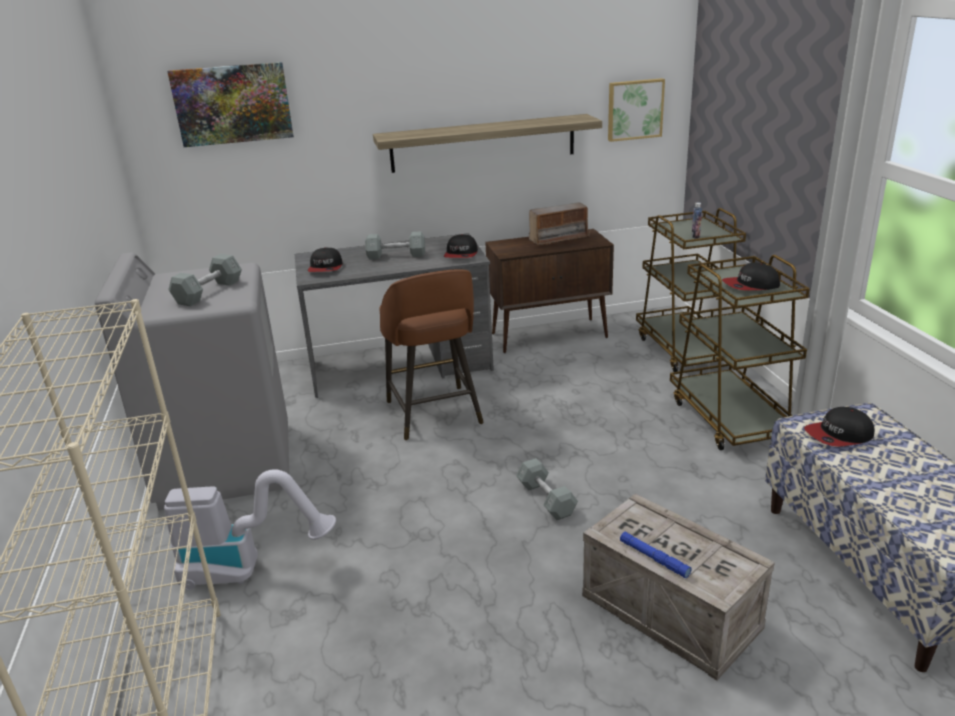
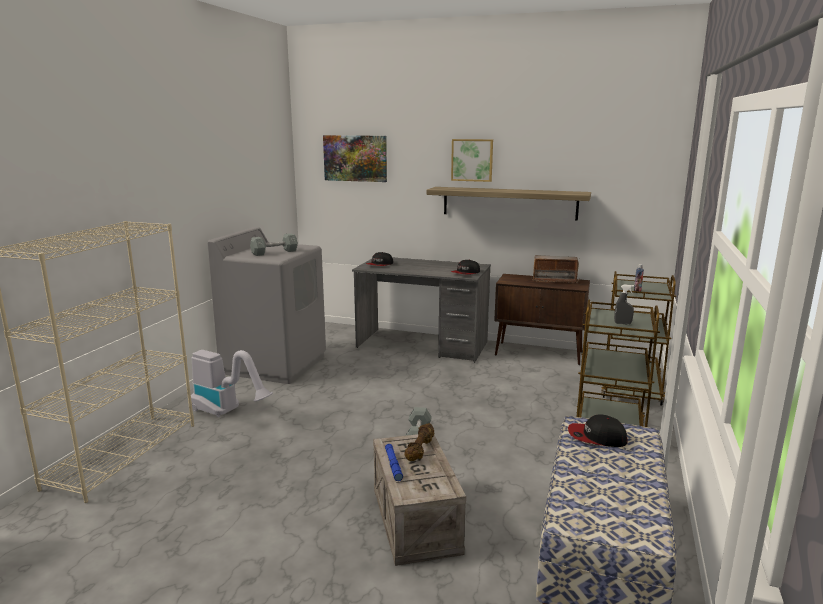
camera: 30 degrees right, 10 degrees down
grey dumbbell [365,231,425,260] -> none
brown stool [380,270,484,440] -> none
picture [608,78,665,142] -> picture moved to [451,139,493,182]
cap [722,263,780,291] -> grey spray bottle [614,285,634,324]
none -> brown dumbbell [404,423,434,461]

